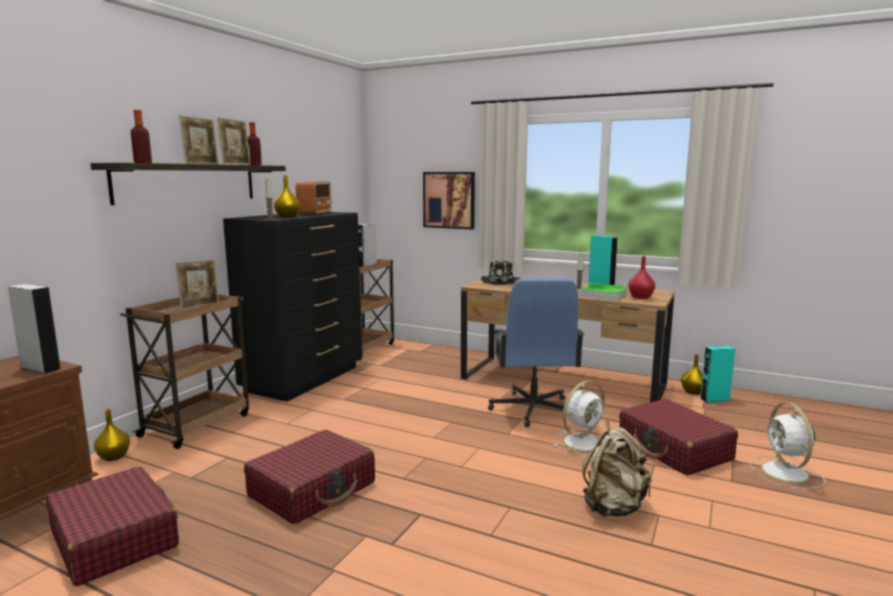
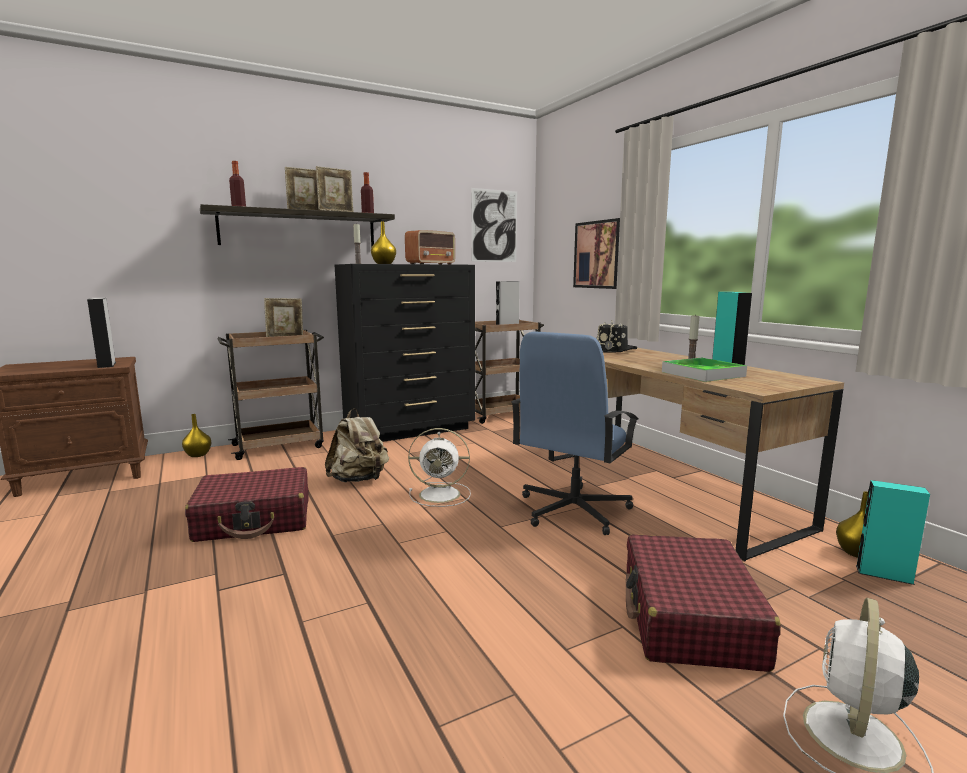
camera: 35 degrees right, 0 degrees up
red suitcase [46,466,179,586] -> none
white fan [554,381,605,455] -> white fan moved to [408,428,471,507]
beige backpack [582,421,651,517] -> beige backpack moved to [325,408,389,482]
red vase [628,256,655,299] -> none
none -> picture [471,188,517,262]

